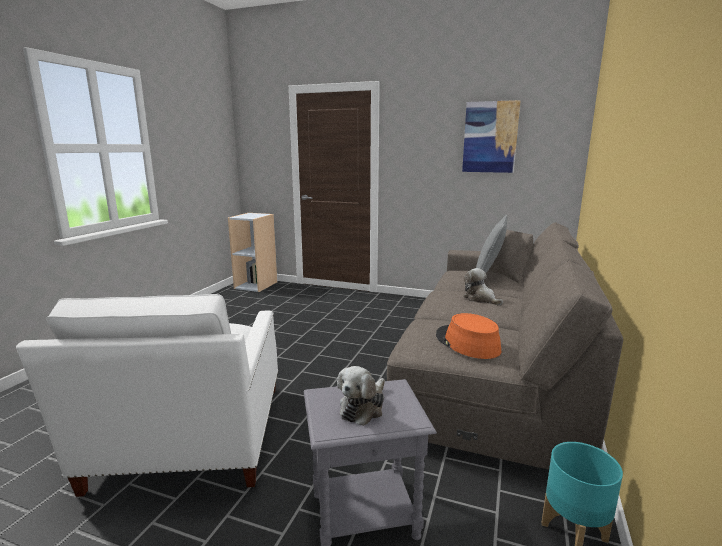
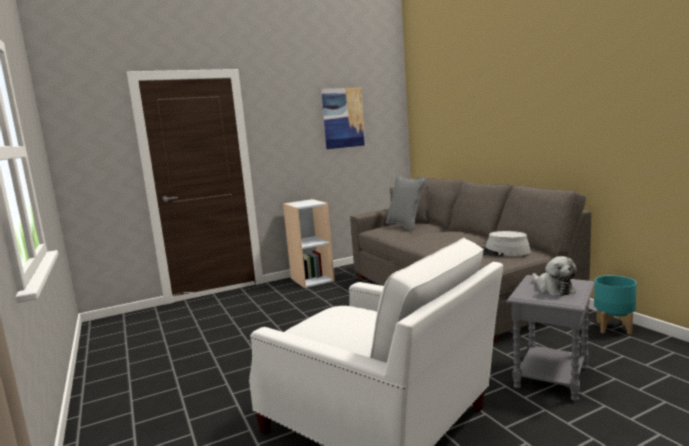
camera: 45 degrees left, 5 degrees down
bookcase [228,213,277,292] -> bookcase moved to [283,199,335,288]
orange hat [436,313,501,359] -> grey hat [480,231,531,256]
plush toy [463,268,503,305] -> none

